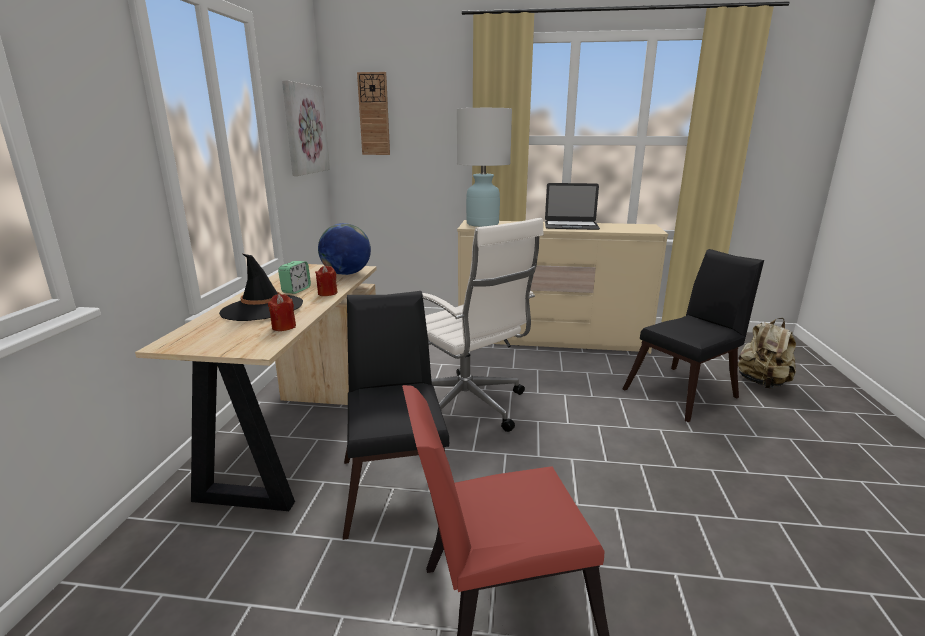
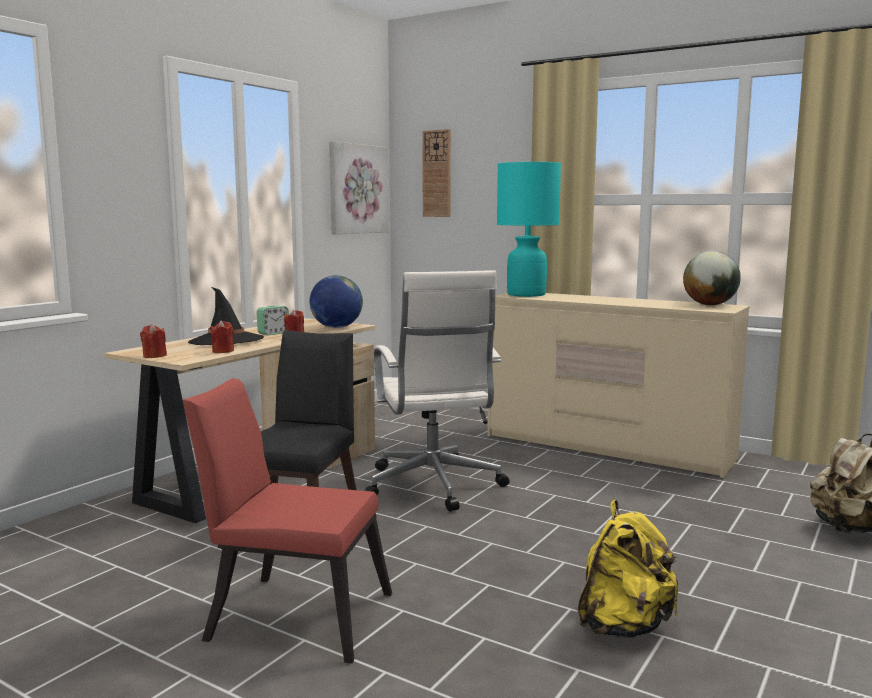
camera: 25 degrees right, 10 degrees down
white table lamp [457,108,512,227] -> turquoise table lamp [497,162,561,297]
laptop [545,183,600,230] -> none
black chair [623,249,764,422] -> none
none -> red candle [140,324,167,358]
none -> yellow backpack [578,500,678,638]
none -> globe [683,251,741,305]

